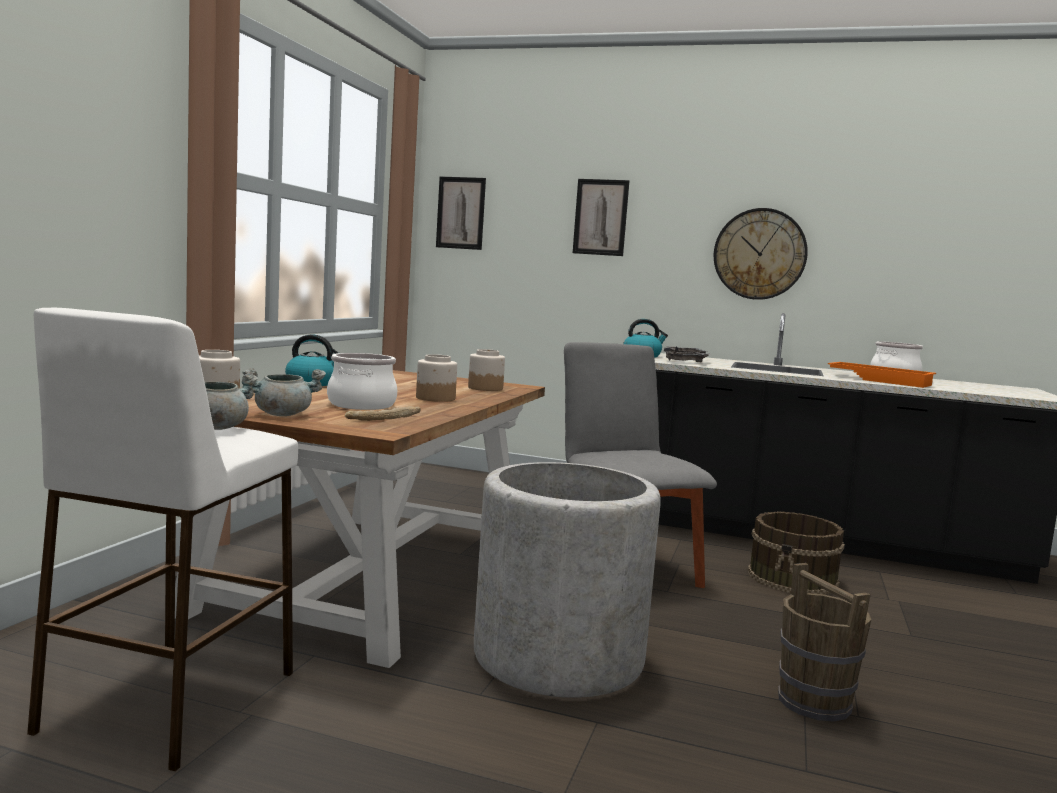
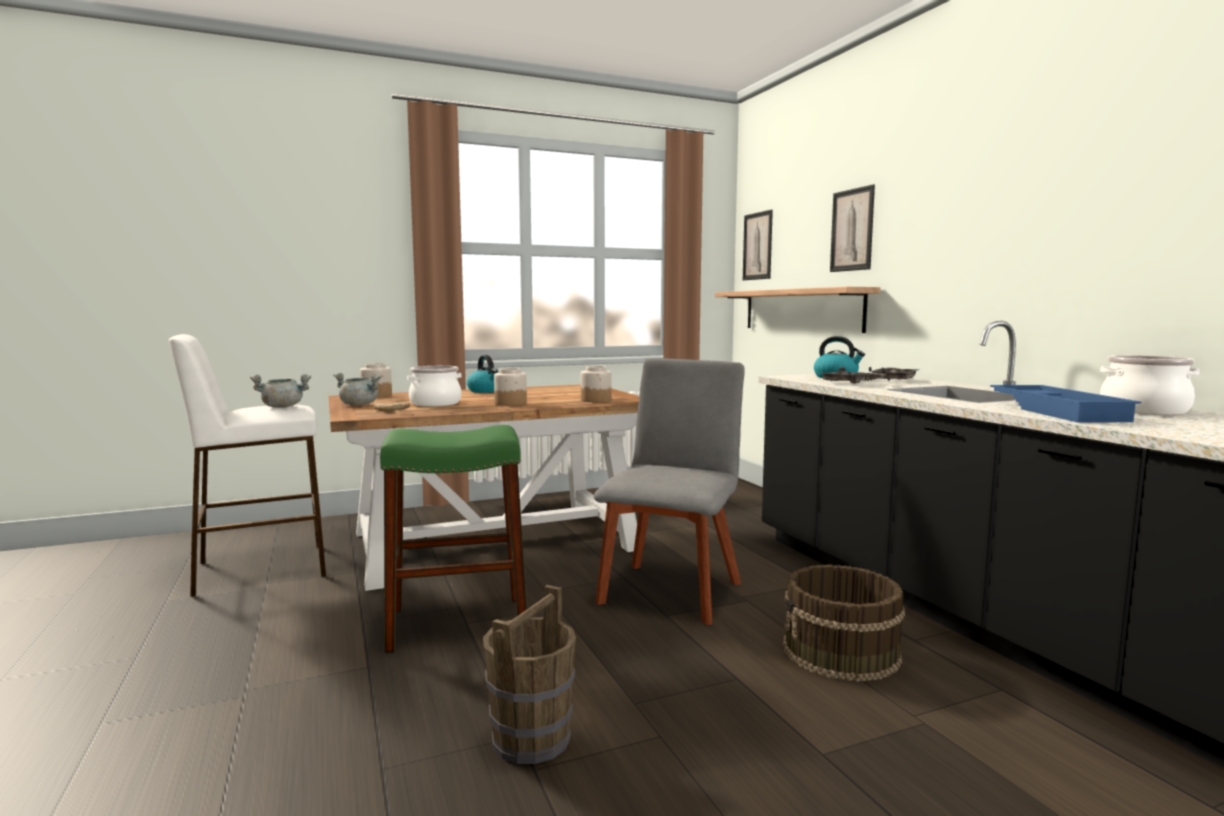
camera: 50 degrees right, 0 degrees up
grey planter [474,462,661,698] -> green stool [380,425,527,653]
wall clock [714,208,808,300] -> none
orange tray [828,362,936,388] -> blue tray [990,385,1141,423]
none -> shelf [715,287,880,333]

